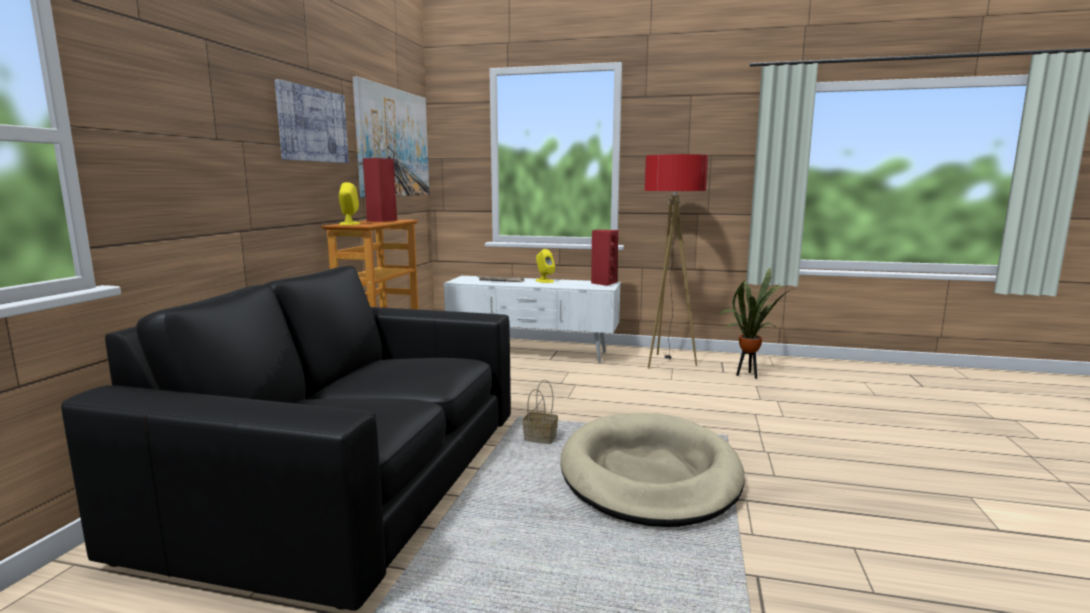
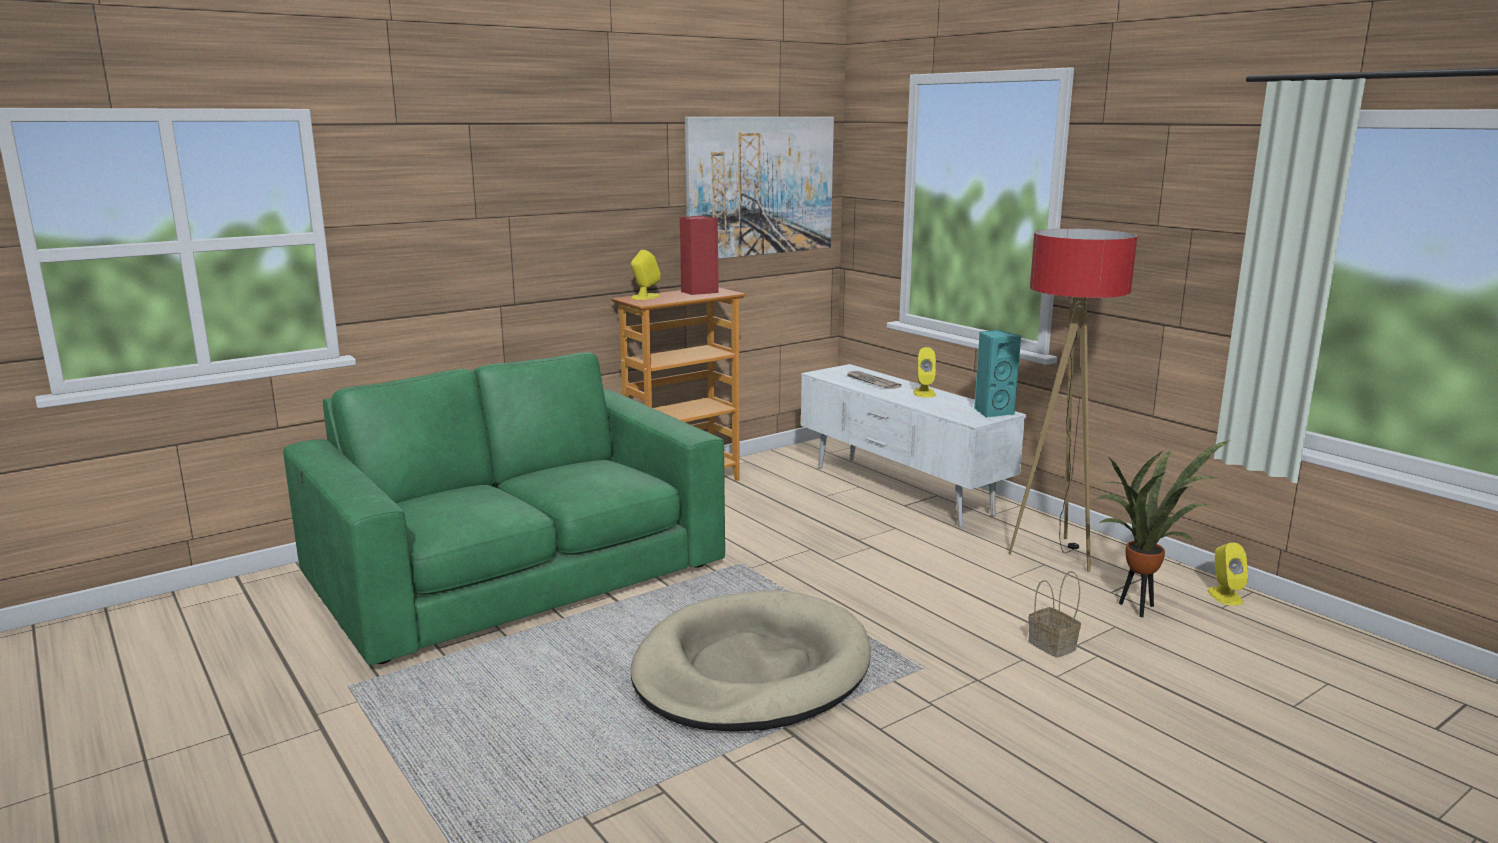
camera: 40 degrees right, 5 degrees up
black sofa [61,266,511,611] -> green sofa [283,352,725,665]
picture [275,79,349,163] -> none
basket [522,380,558,444] -> basket moved to [1028,571,1081,658]
red speaker [591,230,618,286] -> turquoise speaker [974,330,1021,418]
none -> yellow speaker [1208,542,1248,605]

